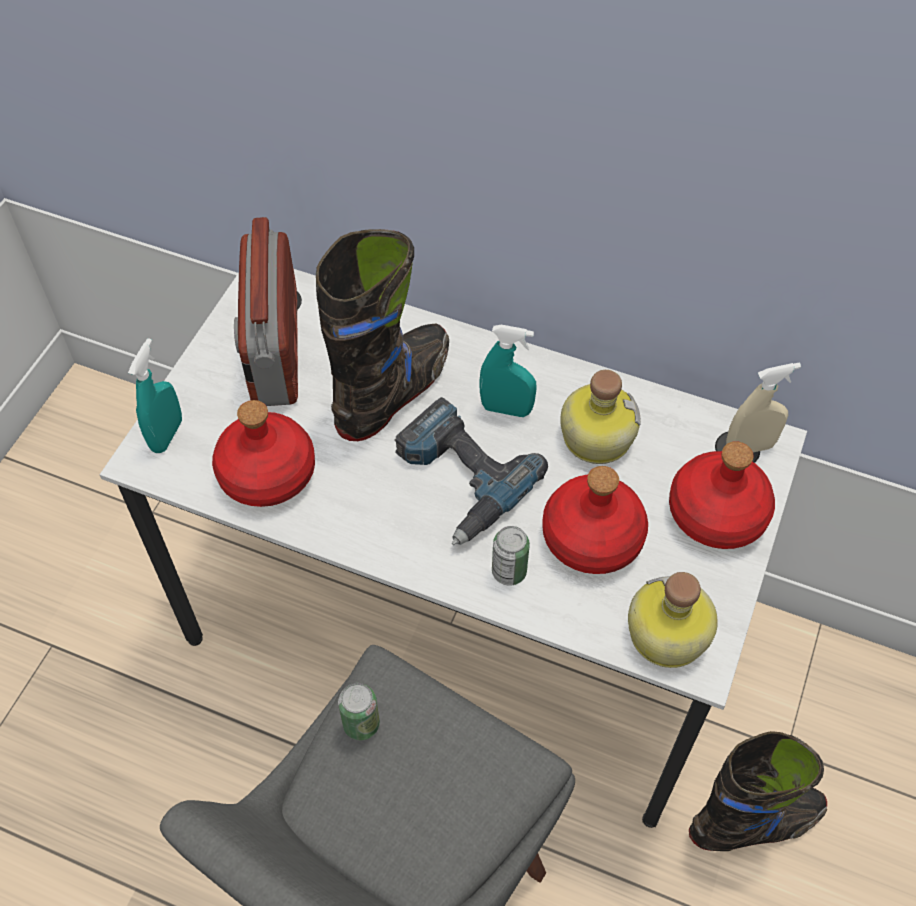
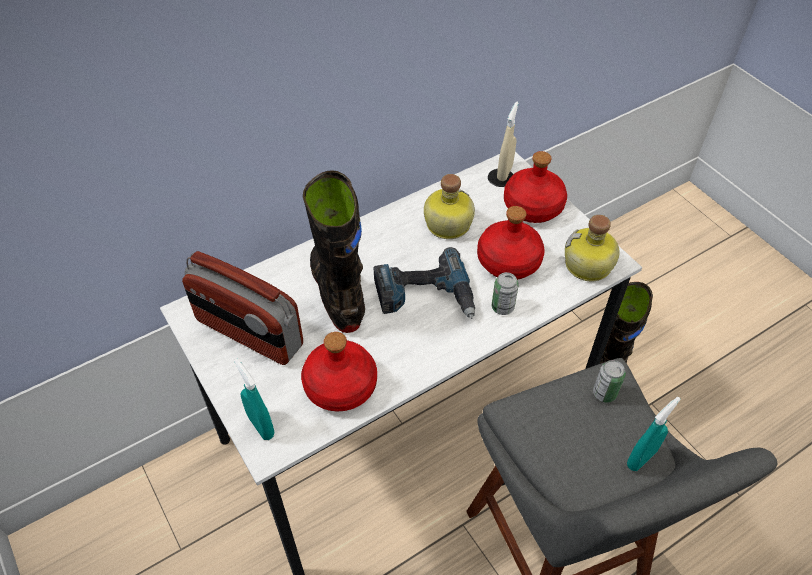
camera: 55 degrees left, 5 degrees down
can [338,683,380,741] -> can moved to [593,360,626,403]
turquoise spray bottle [479,325,537,417] -> turquoise spray bottle moved to [627,397,681,471]

